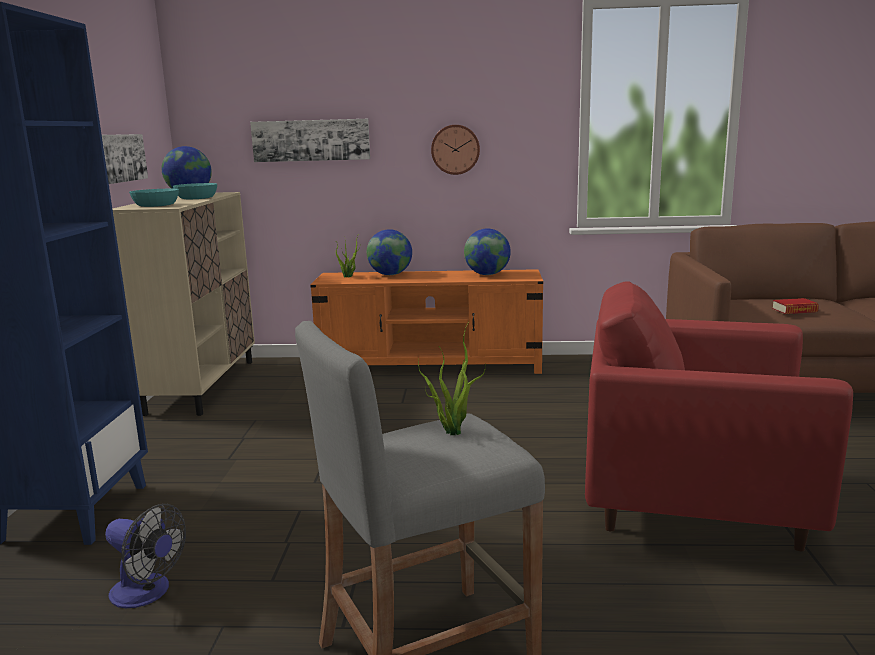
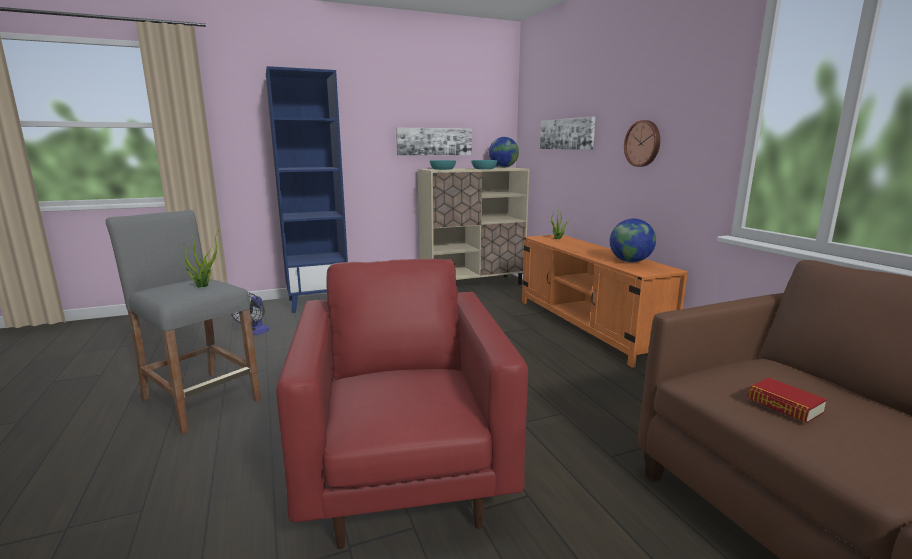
camera: 65 degrees right, 0 degrees up
globe [367,229,412,275] -> none

